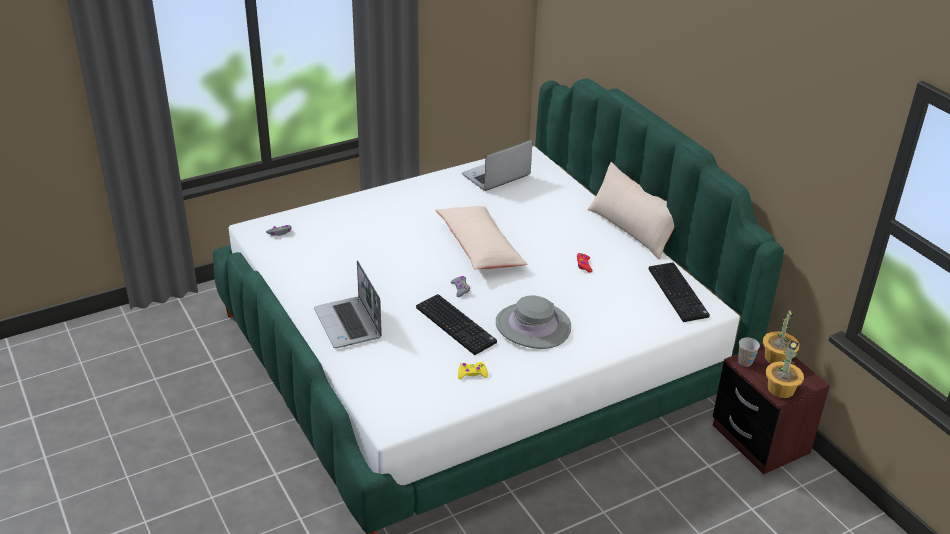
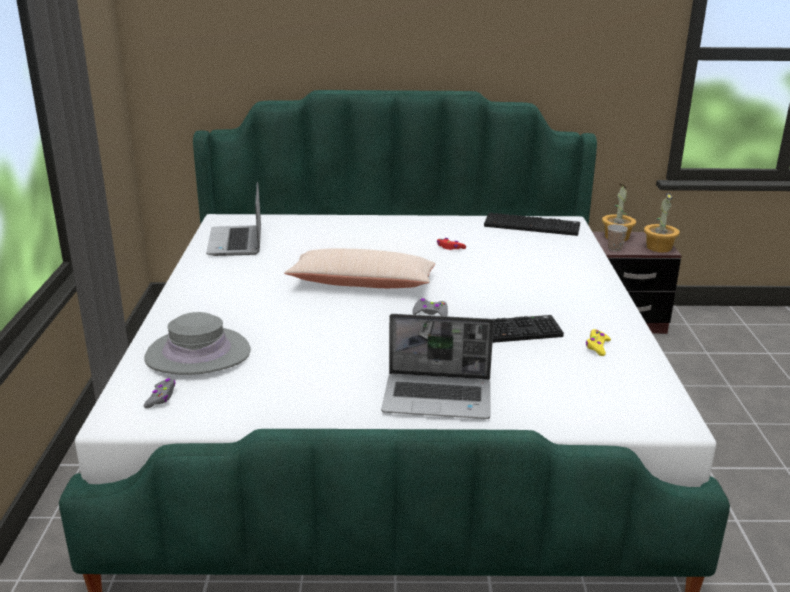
camera: 60 degrees left, 10 degrees down
grey hat [496,295,571,349] -> grey hat moved to [144,312,251,375]
beige pillow [588,162,674,260] -> none

